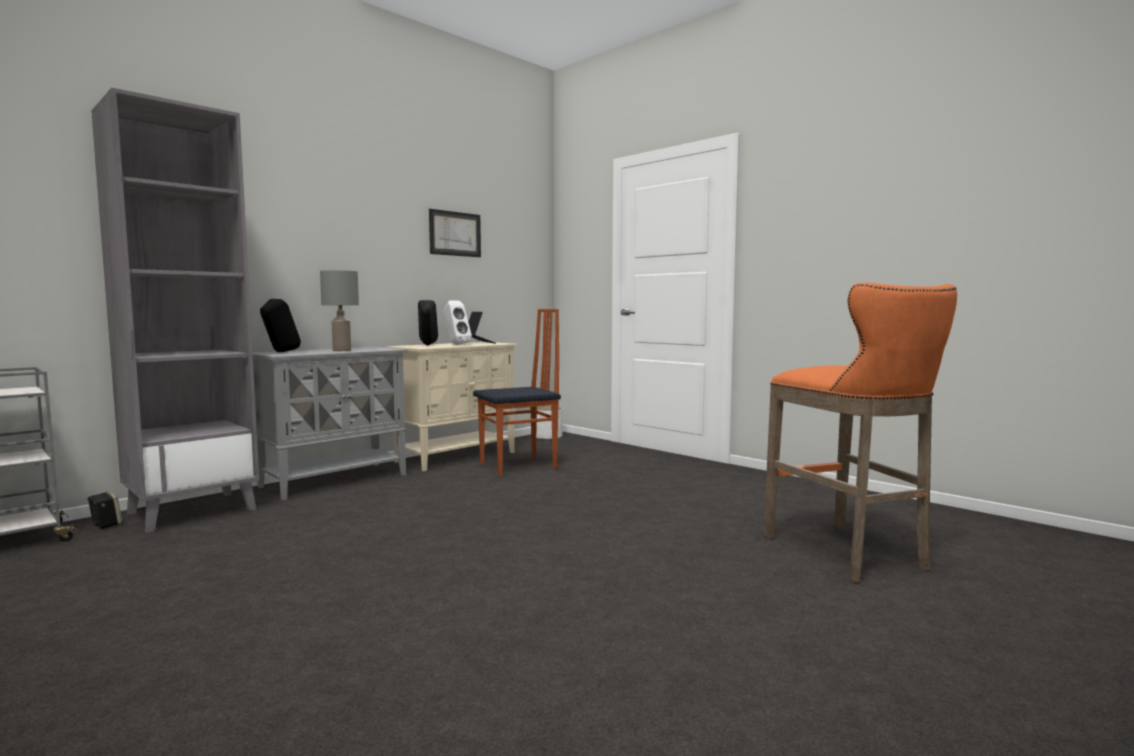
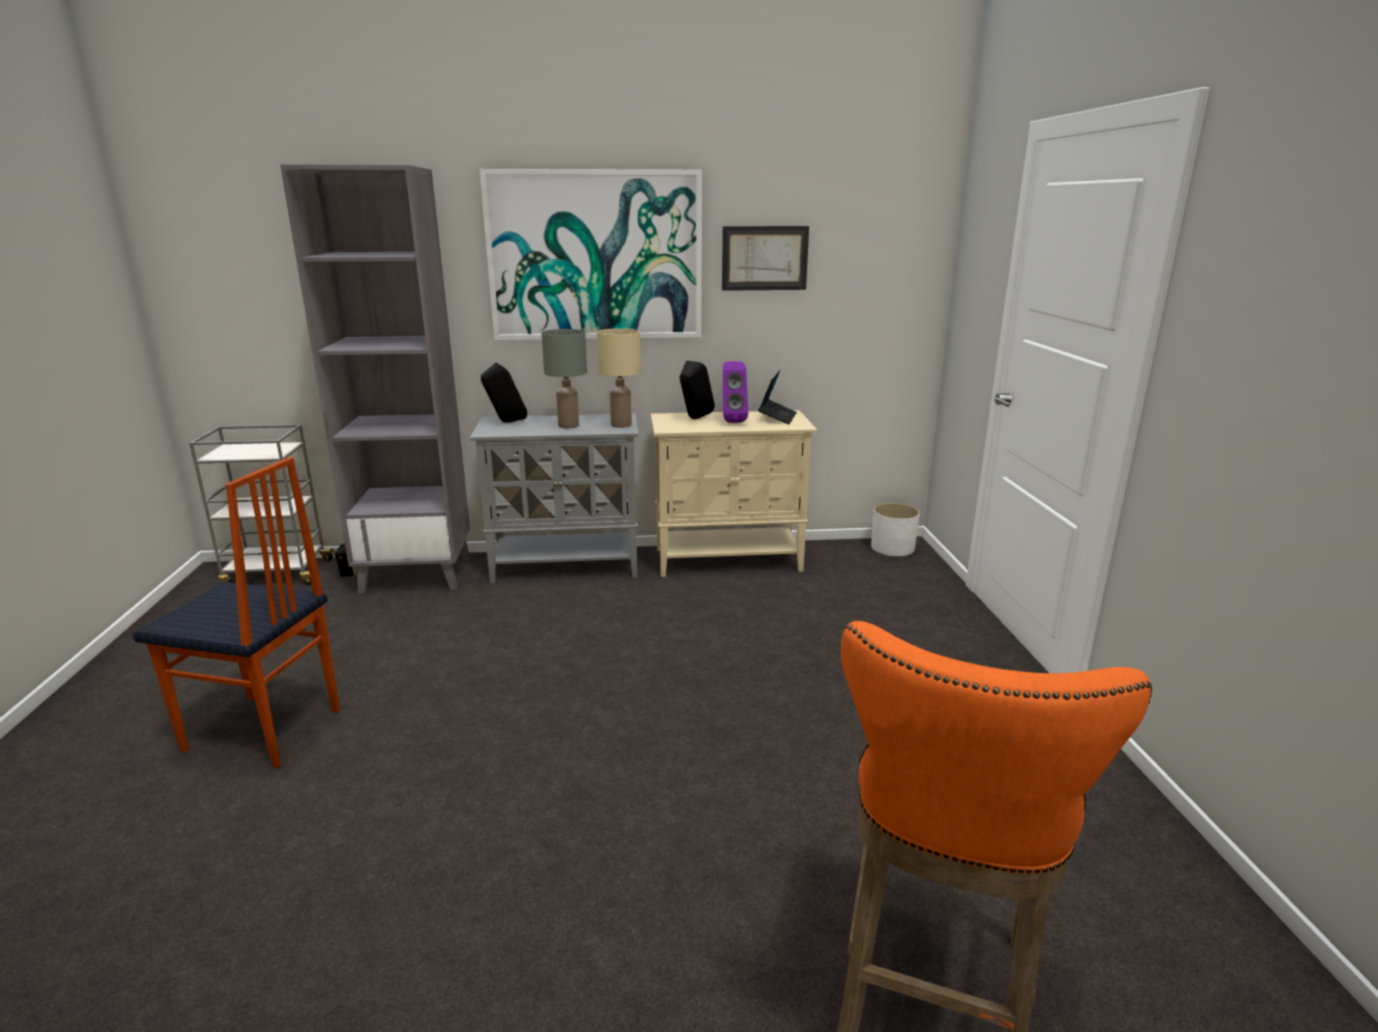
camera: 40 degrees right, 15 degrees up
white speaker [444,300,472,345] -> purple speaker [723,361,748,423]
chair [473,309,561,476] -> chair moved to [132,457,340,768]
none -> picture [479,169,702,340]
none -> beige table lamp [597,328,641,428]

